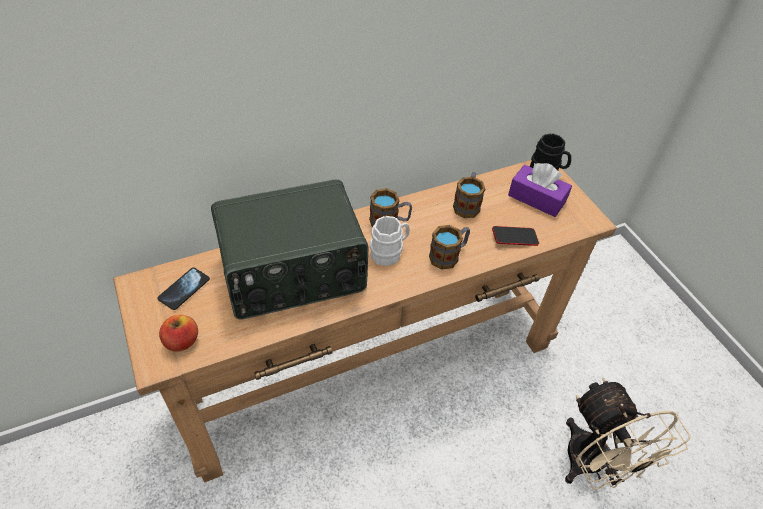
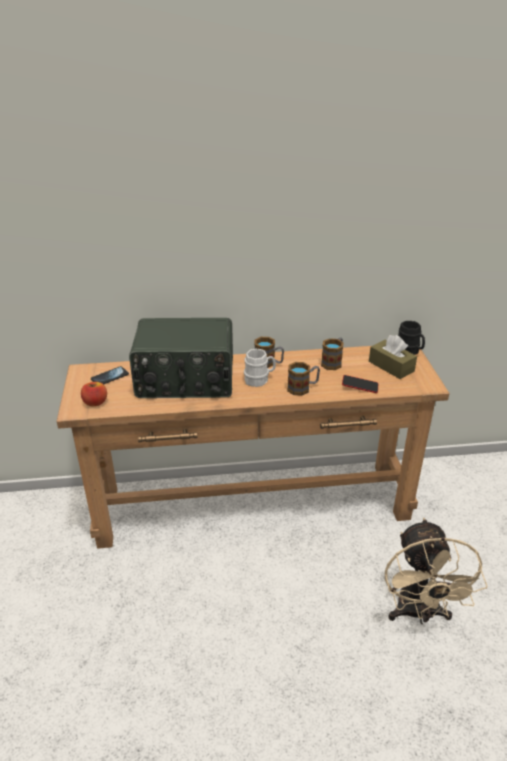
camera: 20 degrees right, 15 degrees down
purple tissue box [508,163,572,217] -> brown tissue box [369,335,417,379]

